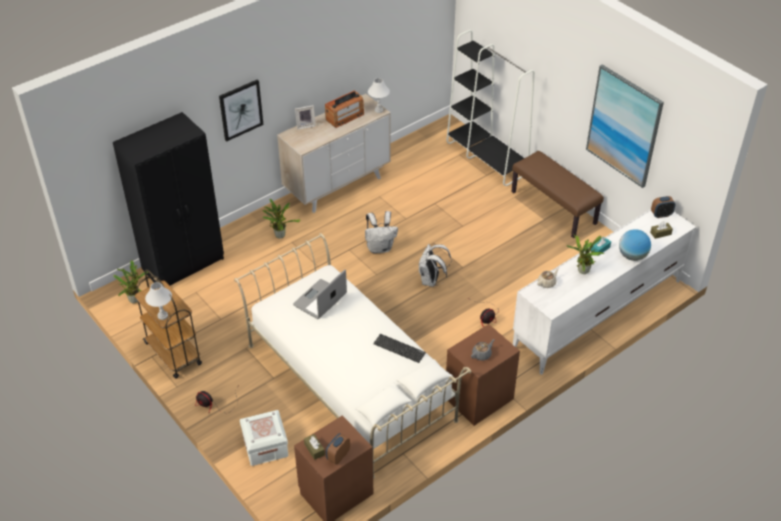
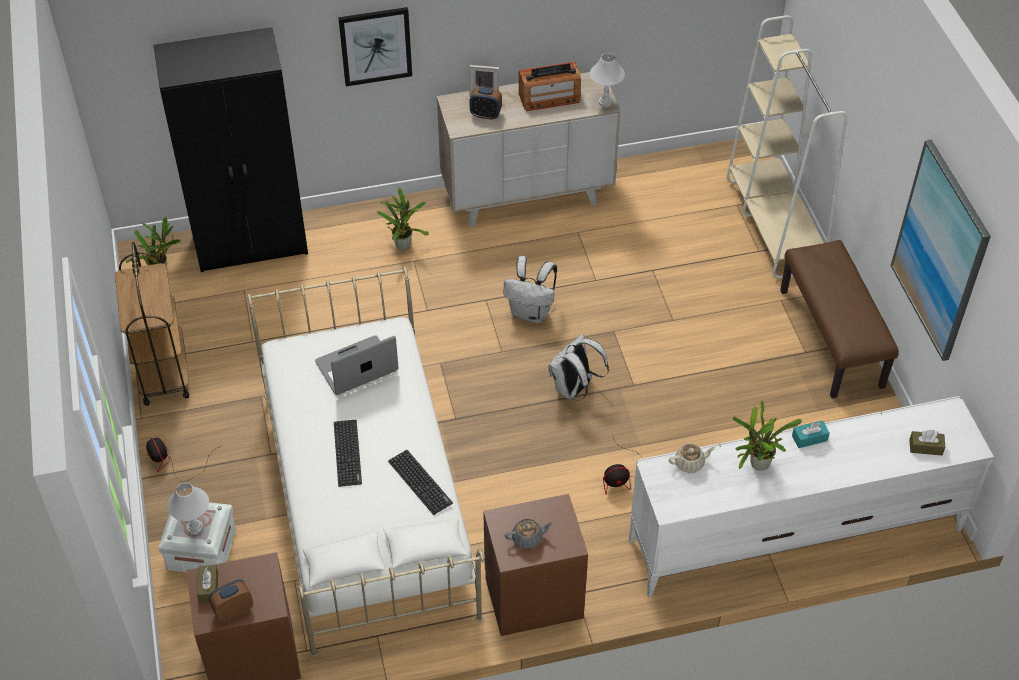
camera: 25 degrees right, 5 degrees up
white table lamp [145,282,172,320] -> white table lamp moved to [167,483,209,535]
black clothes rack [446,30,535,186] -> beige clothes rack [727,15,848,279]
globe [619,229,651,261] -> none
alarm clock [651,196,675,218] -> alarm clock moved to [470,87,502,120]
none -> keyboard [334,420,362,487]

